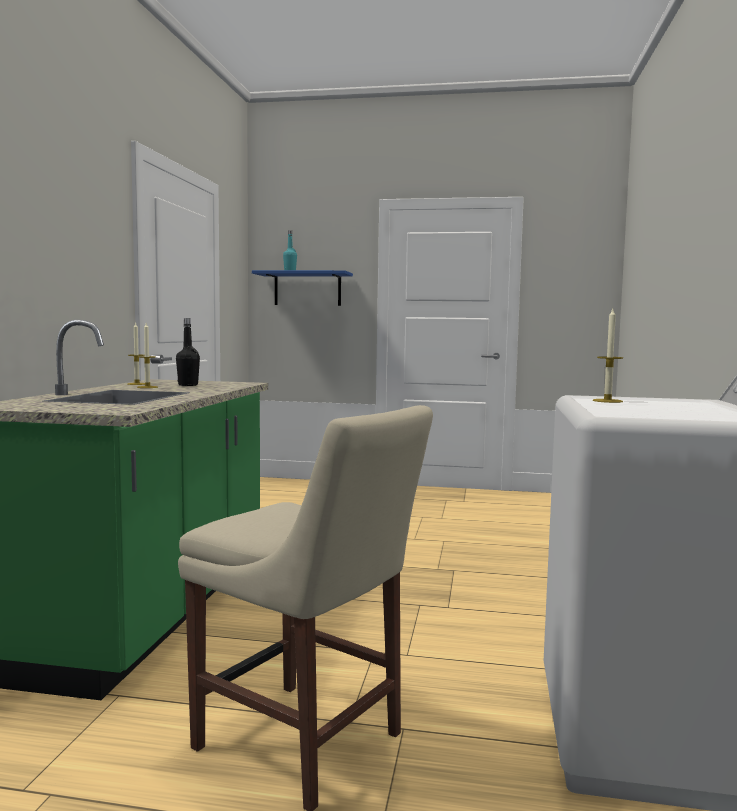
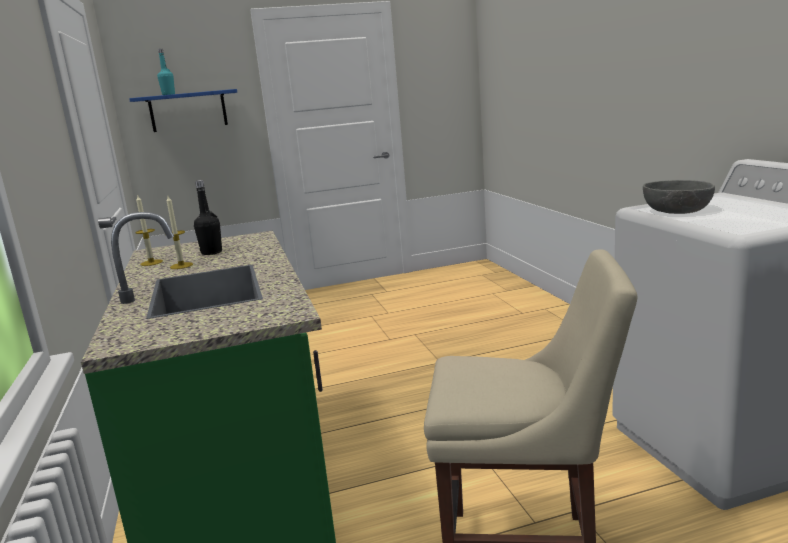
camera: 25 degrees left, 10 degrees up
candle [593,309,623,403] -> grey bowl [643,180,715,214]

